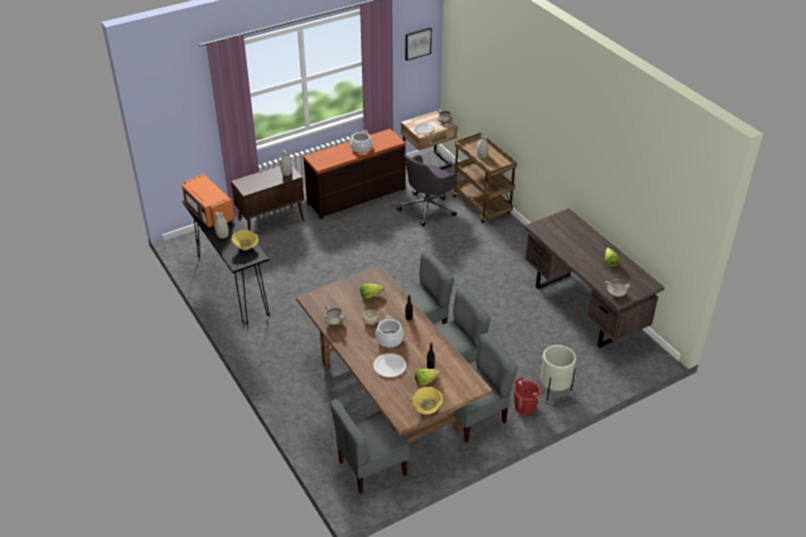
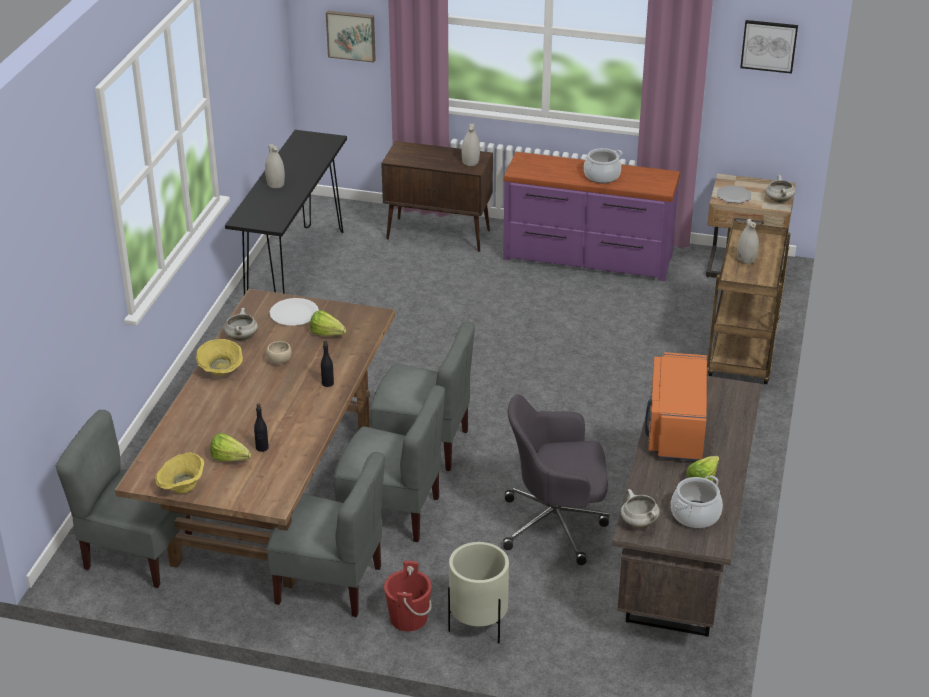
camera: 45 degrees right, 5 degrees down
orange microwave [182,174,234,228] -> orange microwave moved to [645,352,707,461]
yellow bowl [232,230,259,251] -> yellow bowl moved to [196,339,243,376]
brown dresser [303,129,406,219] -> purple dresser [503,152,680,281]
white plate [373,353,406,377] -> white plate moved to [270,298,319,326]
cooking pot [375,316,404,348] -> cooking pot moved to [671,475,723,529]
grey office chair [396,154,457,227] -> grey office chair moved to [503,394,610,565]
none -> picture [326,10,376,63]

